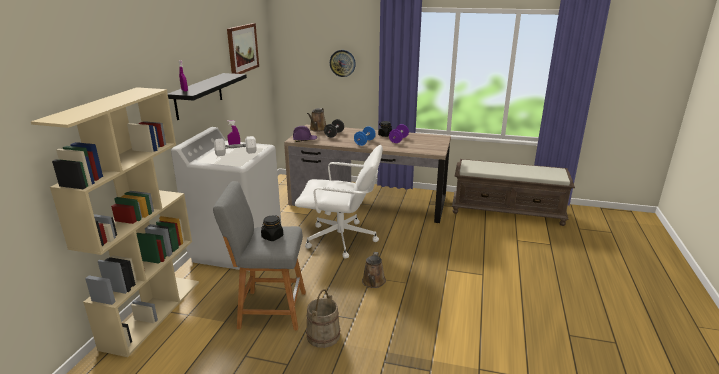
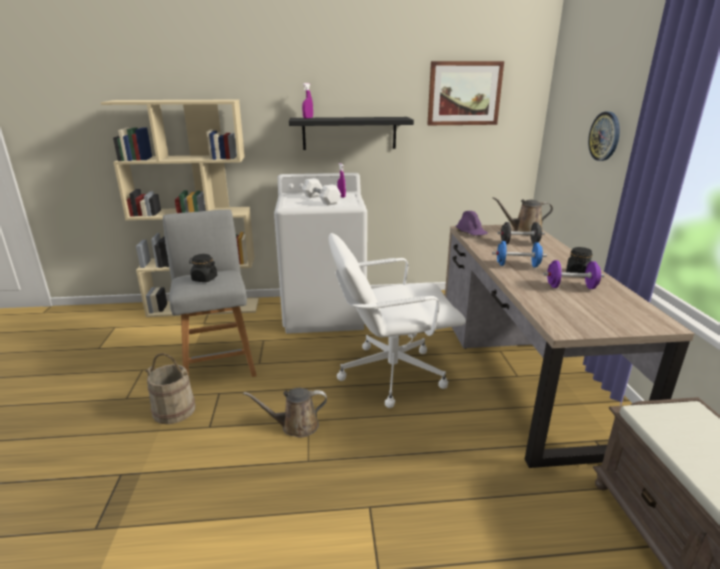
camera: 70 degrees right, 0 degrees up
white office chair [295,145,383,258] -> white office chair turned 90 degrees clockwise [328,233,466,408]

